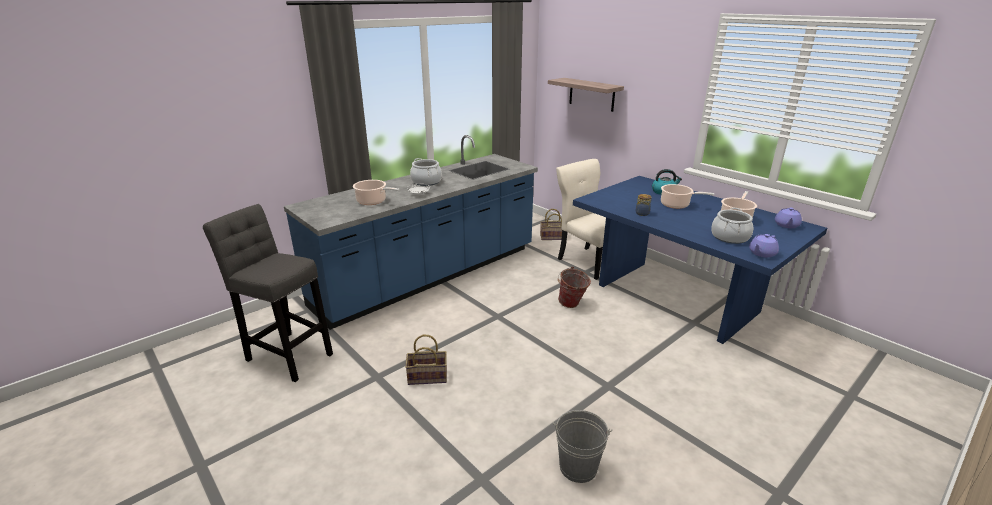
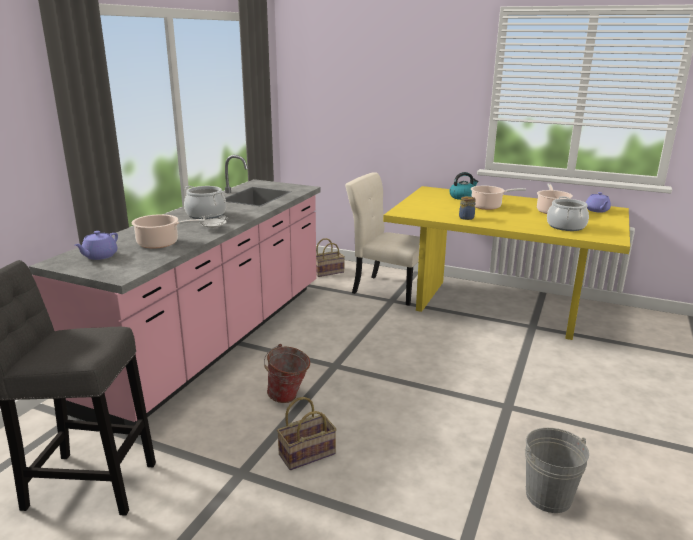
camera: 25 degrees left, 5 degrees down
blue counter [284,135,538,330] -> pink counter [29,155,321,426]
shelf [548,78,624,112] -> none
bucket [558,267,591,308] -> bucket moved to [264,344,310,403]
blue dining table [573,176,827,344] -> yellow dining table [383,186,630,340]
purple teapot [749,234,779,258] -> purple teapot moved to [75,231,118,260]

